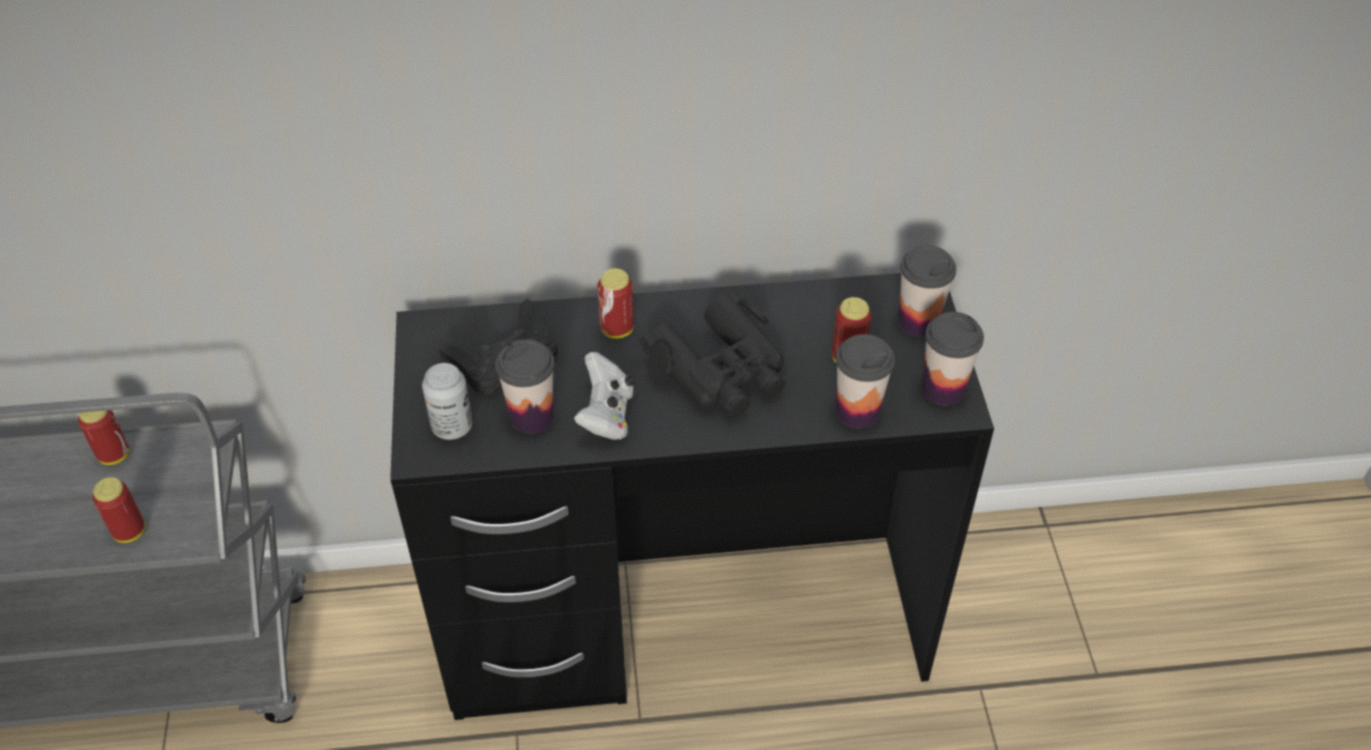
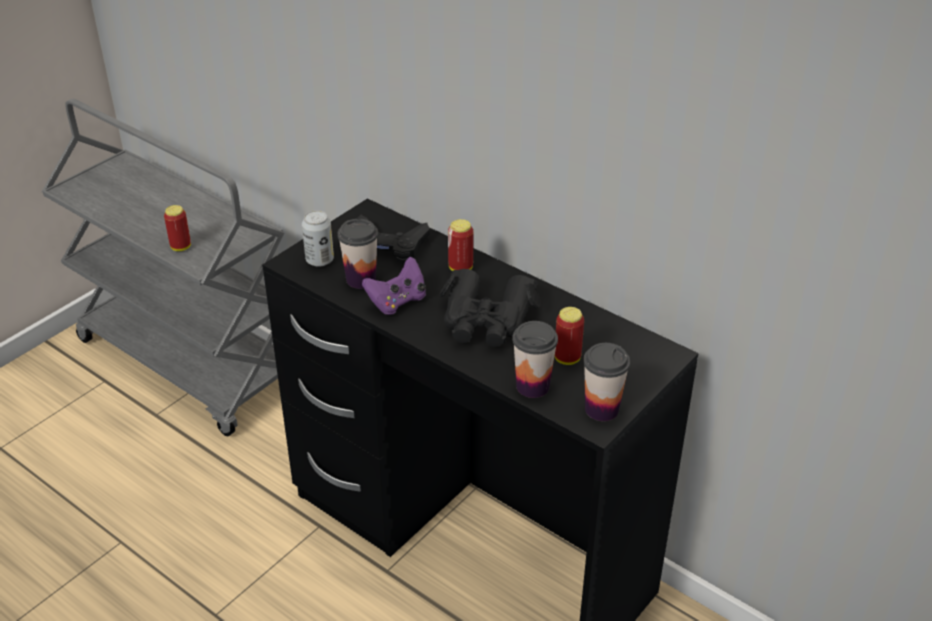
camera: 45 degrees right, 10 degrees down
can [78,410,129,465] -> none
white game controller [574,352,634,440] -> purple game controller [362,257,426,315]
cup [899,245,956,337] -> none

